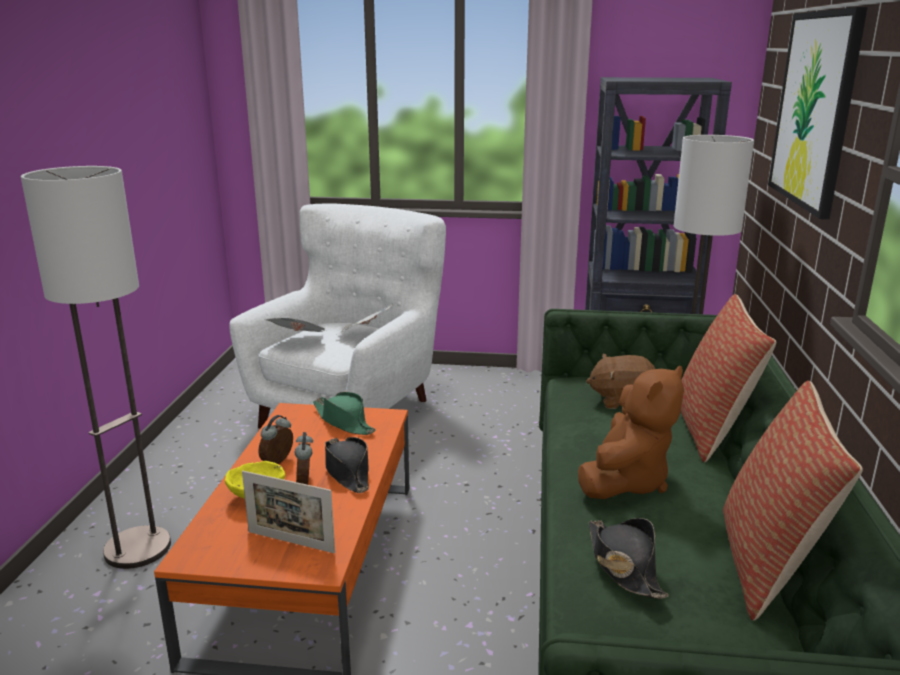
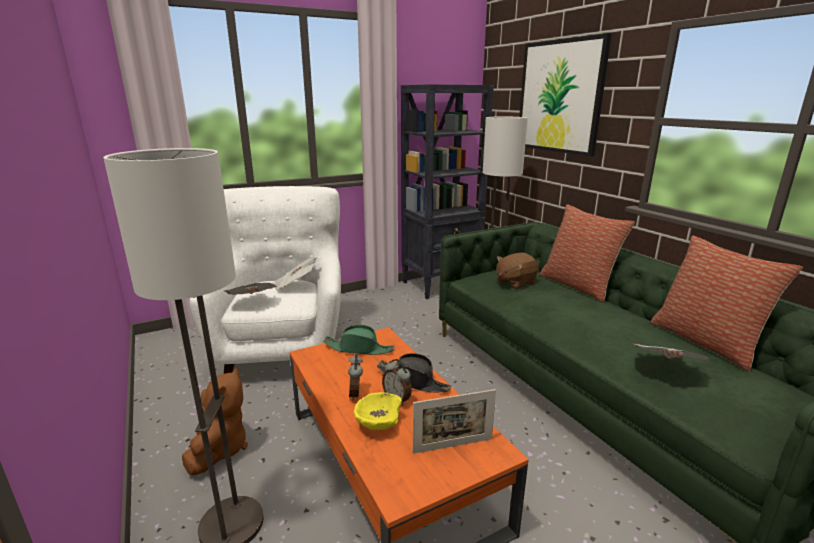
camera: 35 degrees left, 0 degrees up
brown plush toy [578,365,684,499] -> brown plush toy moved to [182,368,248,475]
black hat [589,518,669,599] -> newspaper [634,344,710,360]

